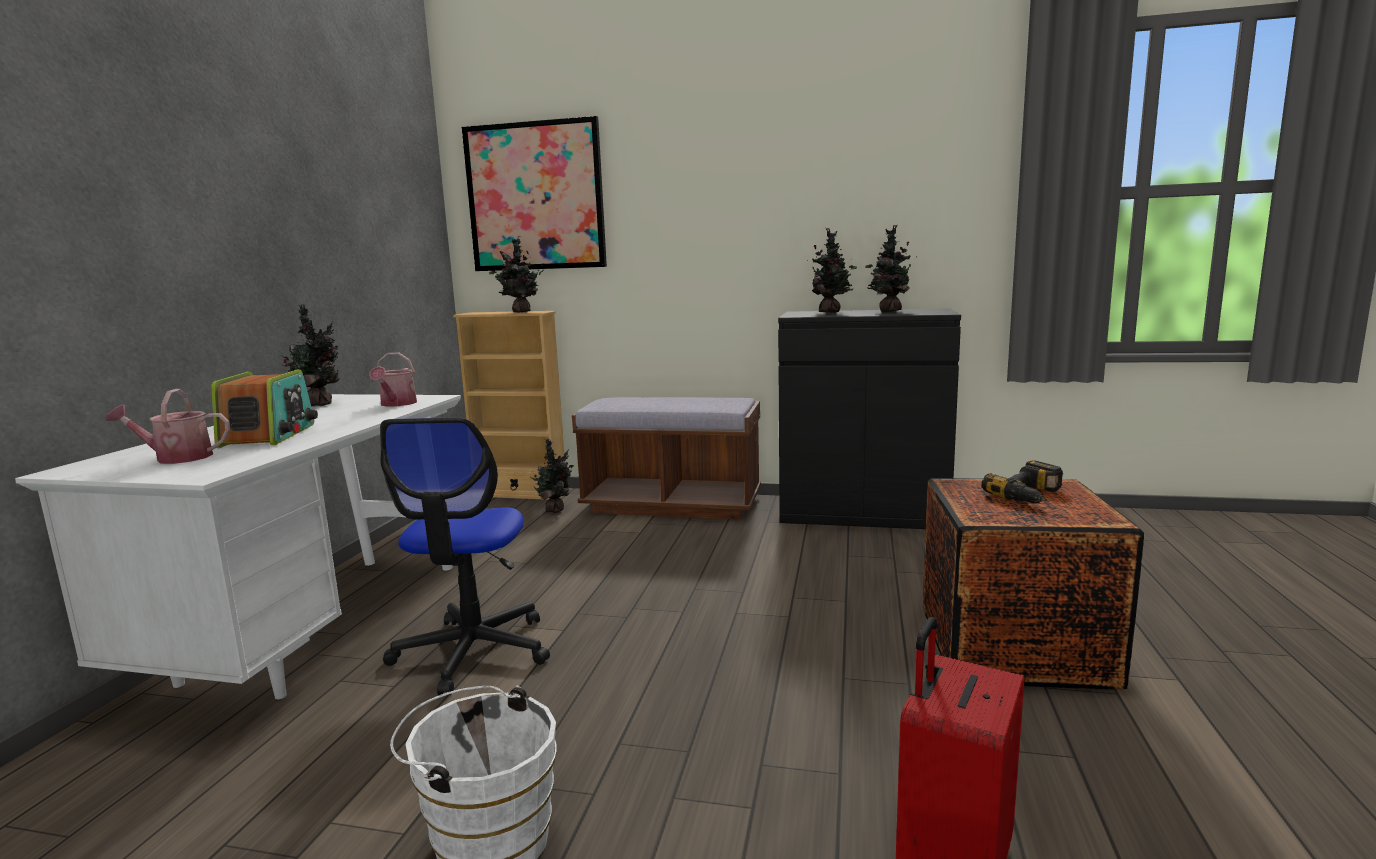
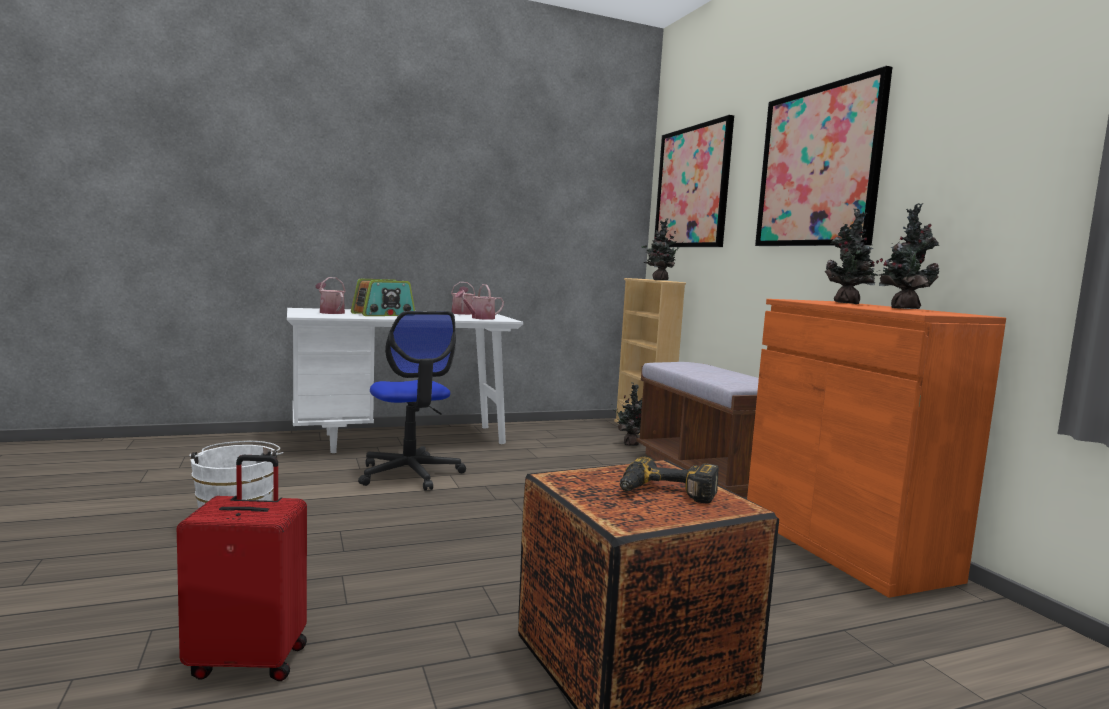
camera: 55 degrees right, 5 degrees down
potted plant [281,304,340,407] -> watering can [451,282,475,315]
office chair [380,417,550,695] -> office chair turned 90 degrees counterclockwise [358,311,466,491]
black cabinet [778,309,961,529] -> orange cabinet [747,299,1006,598]
none -> picture [755,66,892,246]

